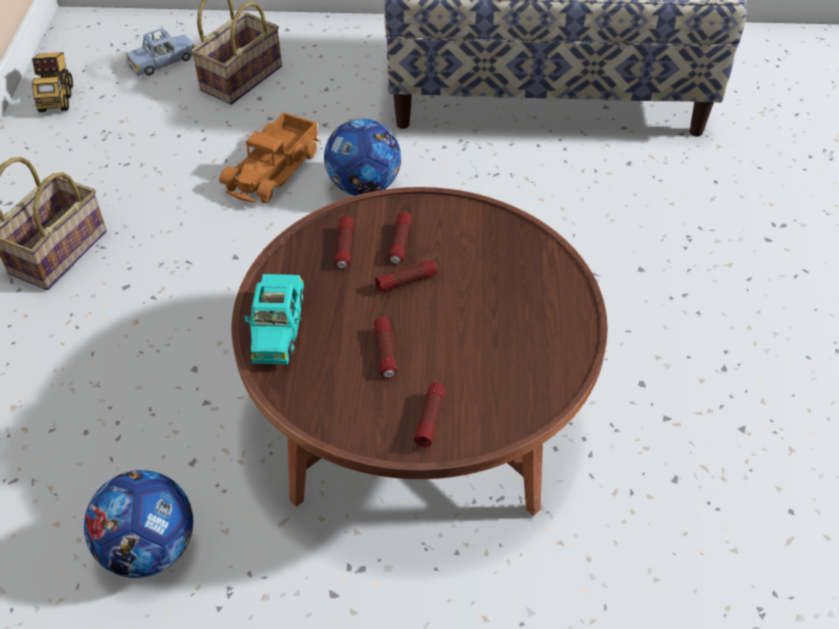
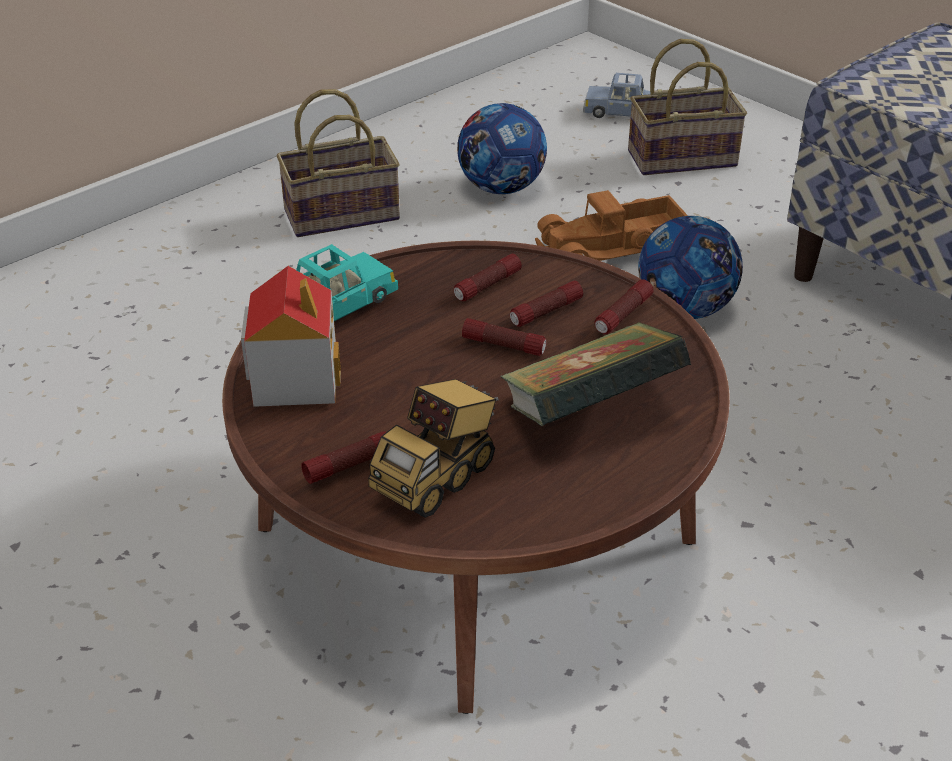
camera: 45 degrees right, 10 degrees down
toy truck [32,52,73,112] -> toy truck moved to [368,379,499,518]
football [84,470,193,578] -> football moved to [457,103,547,194]
flashlight [374,317,397,378] -> flashlight moved to [595,279,653,334]
none -> toy house [241,266,341,407]
none -> book [500,322,691,426]

